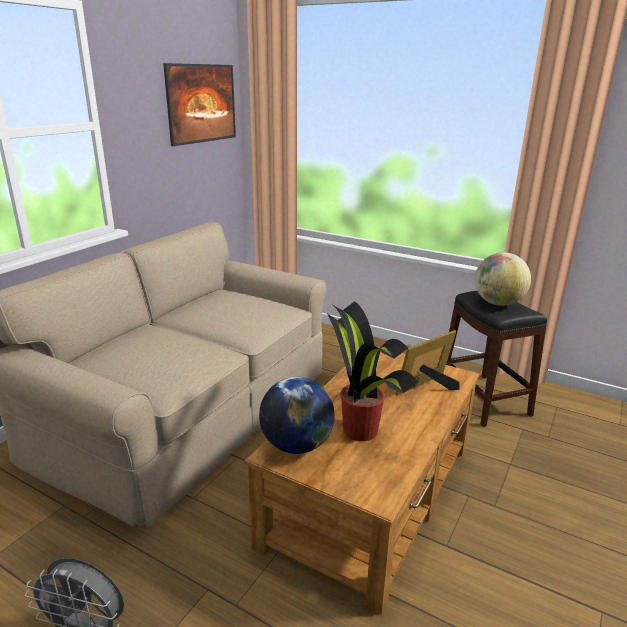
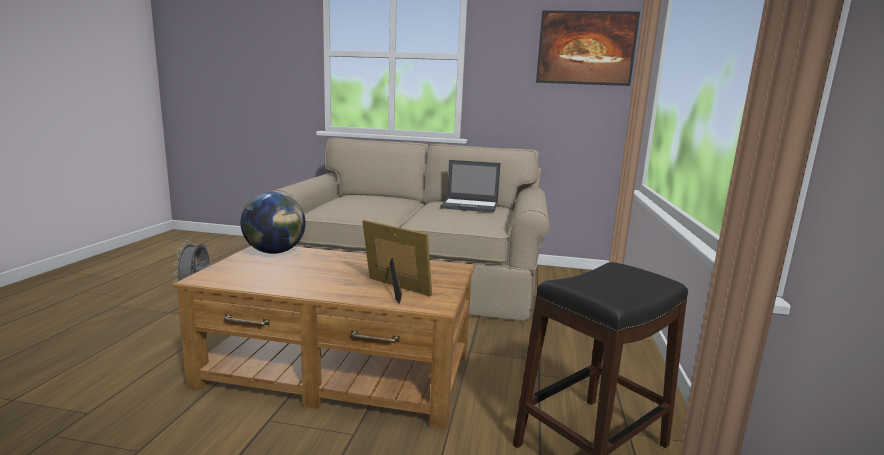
camera: 70 degrees right, 10 degrees down
potted plant [327,301,418,441] -> none
globe [475,252,531,306] -> none
none -> laptop [440,160,501,213]

